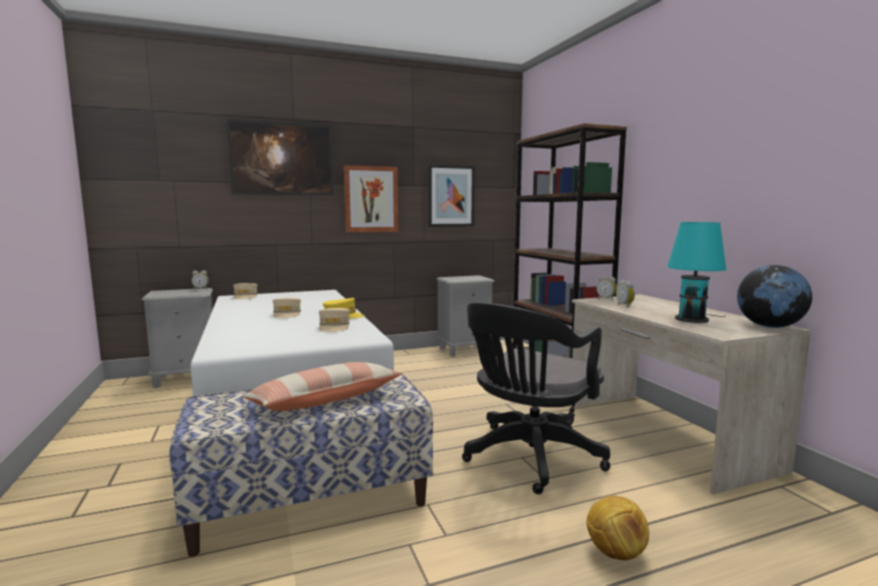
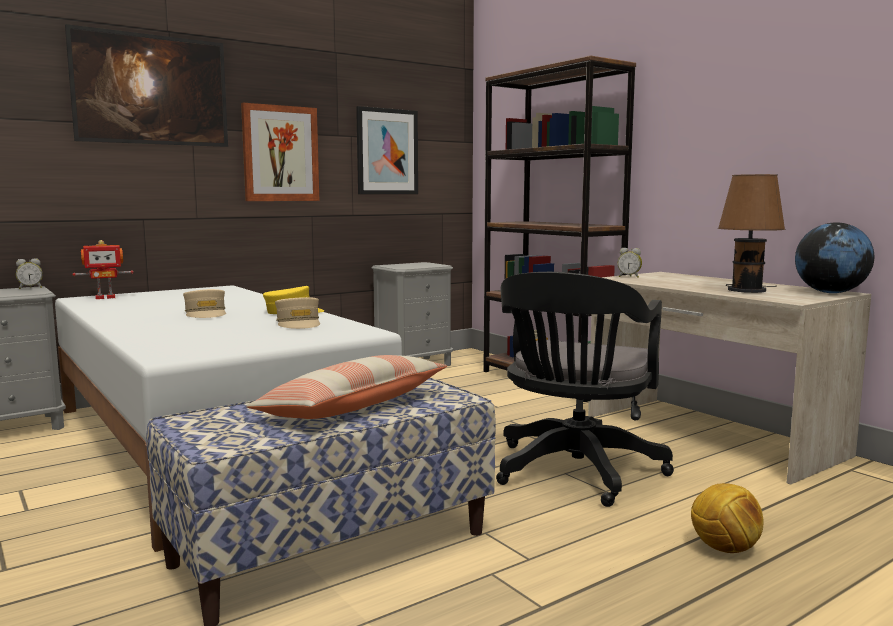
camera: 15 degrees left, 0 degrees up
beige cap [233,283,258,299] -> toy robot [72,240,134,299]
alarm clock [616,280,635,308] -> none
turquoise table lamp [667,222,727,323] -> brown table lamp [718,174,786,293]

